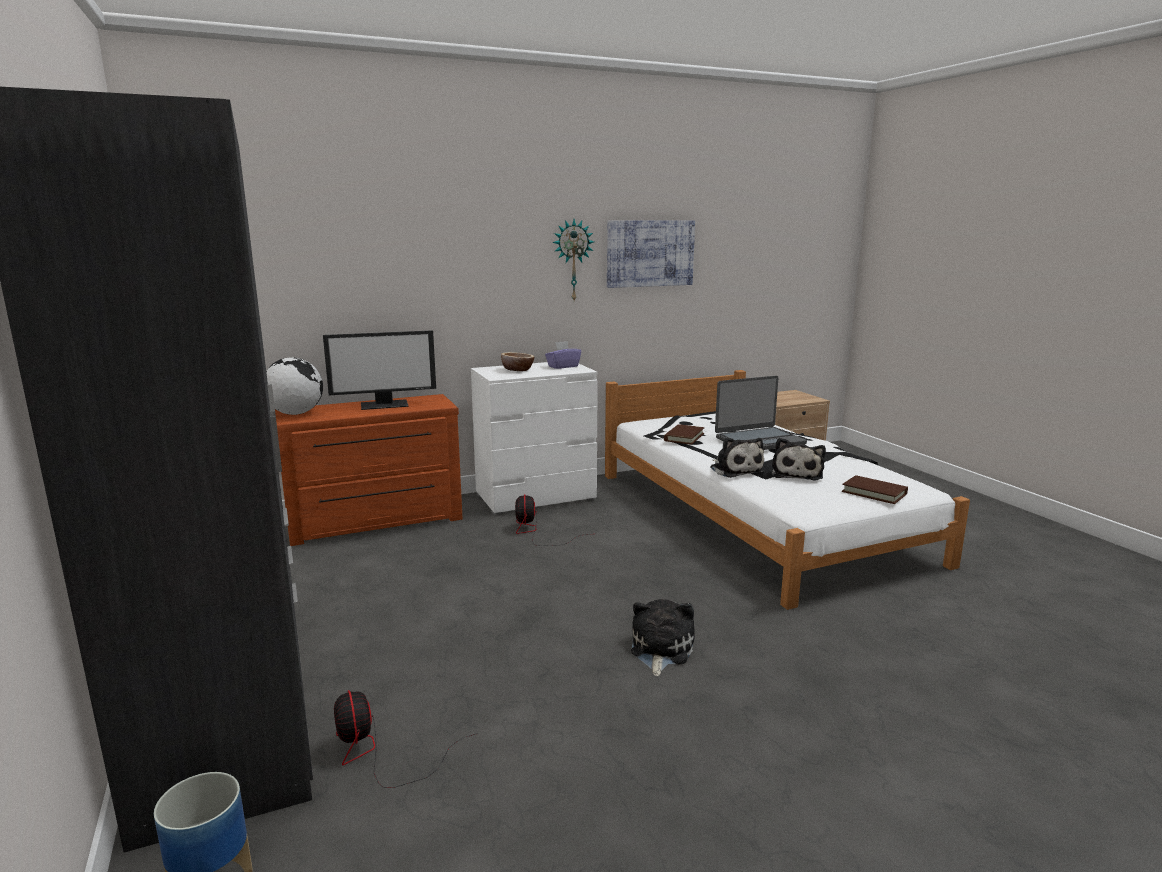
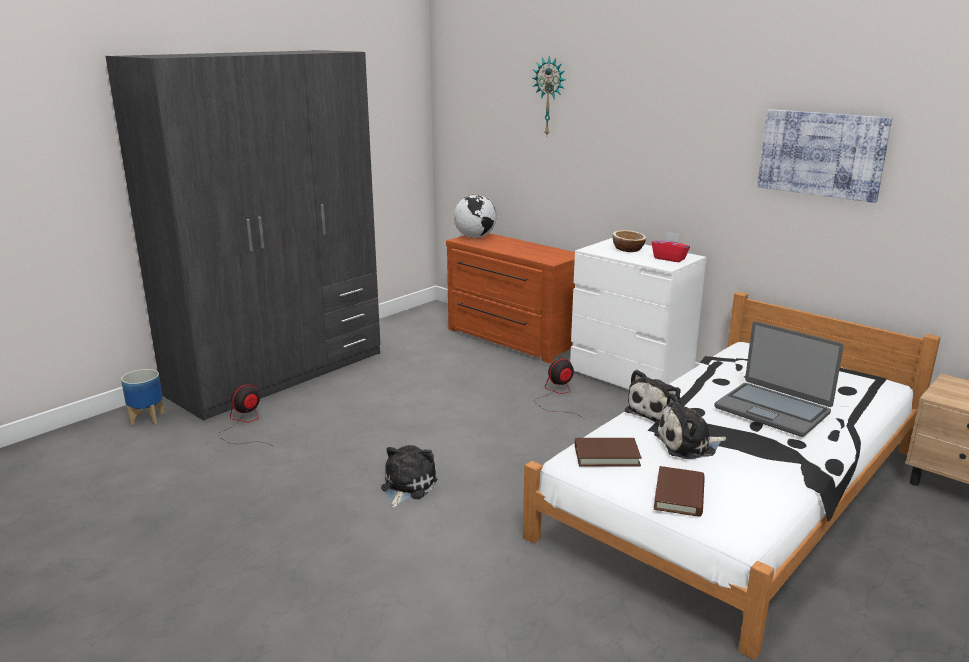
camera: 65 degrees right, 5 degrees up
monitor [323,330,436,410] -> none
purple tissue box [545,341,581,369] -> red tissue box [652,232,690,262]
wall clock [553,219,594,300] -> wall clock moved to [532,56,566,135]
plush toy [631,599,695,677] -> plush toy turned 60 degrees counterclockwise [381,445,437,508]
brown book [664,424,704,445] -> brown book moved to [575,438,642,466]

